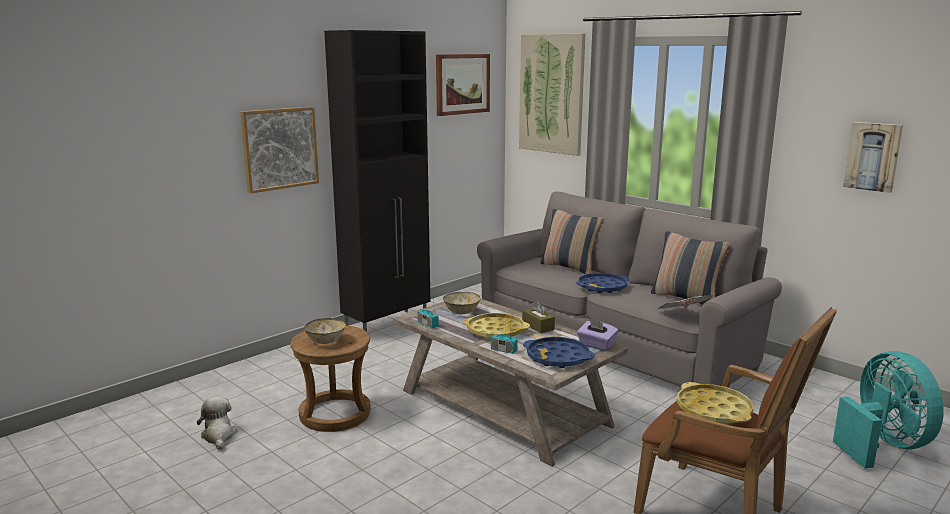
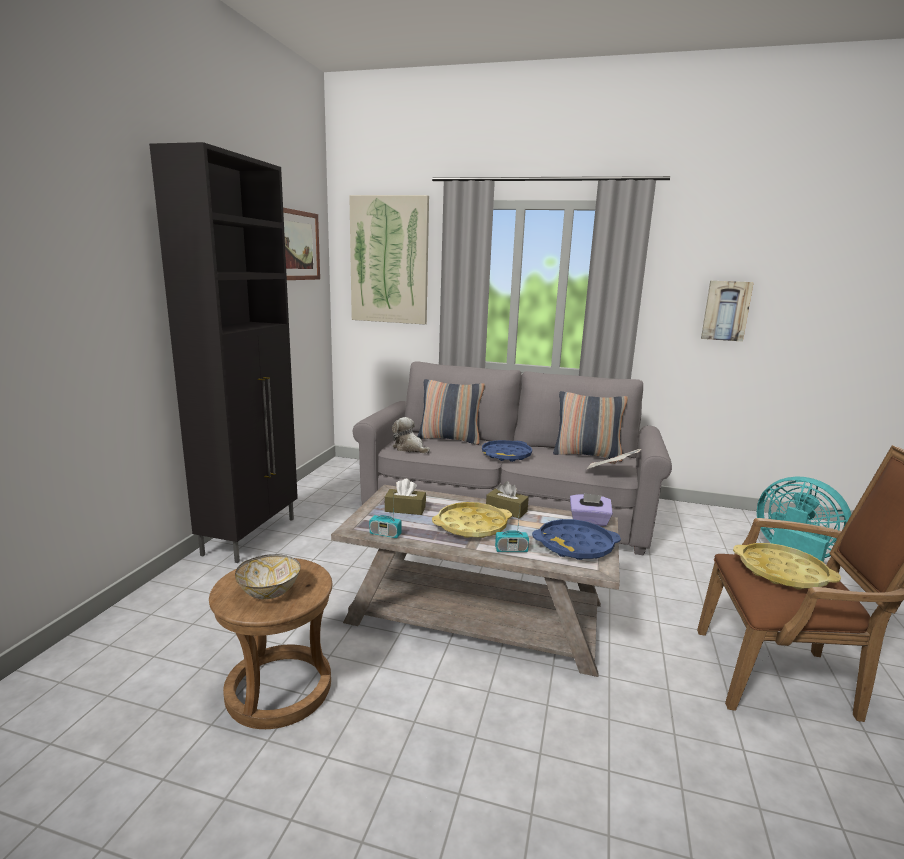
camera: 30 degrees left, 0 degrees up
plush toy [197,397,238,450] -> plush toy moved to [392,417,430,454]
picture [240,107,319,194] -> none
bowl [443,292,480,314] -> brown tissue box [385,479,426,515]

